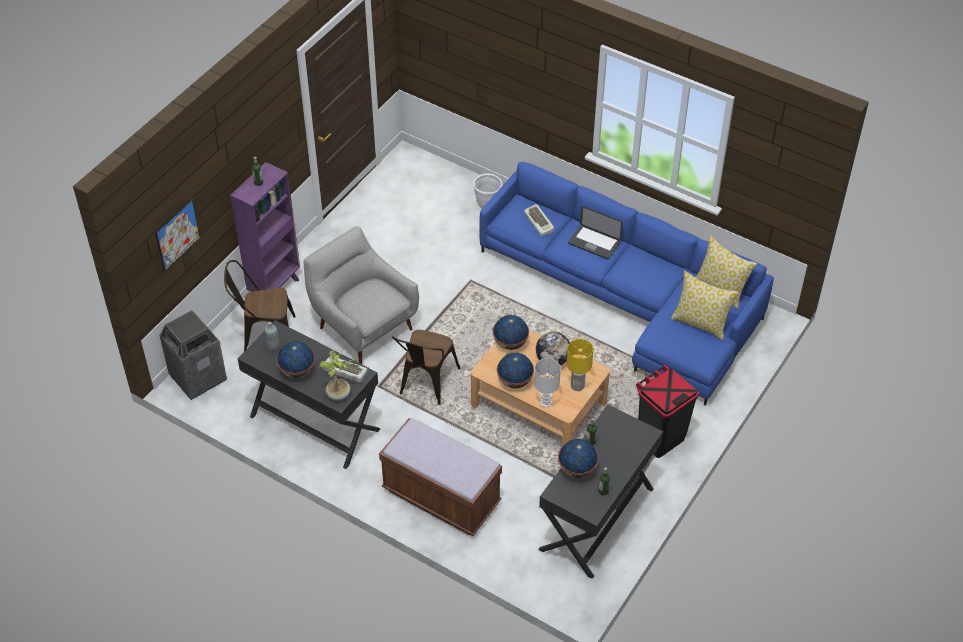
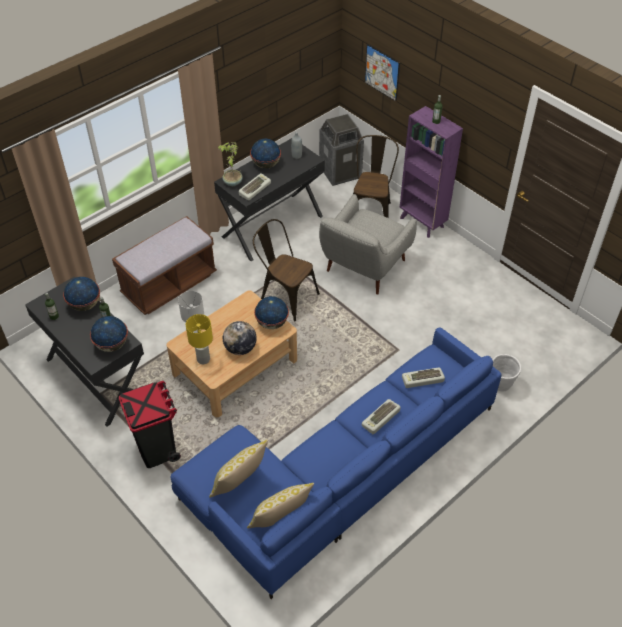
camera: 105 degrees right, 0 degrees up
grey armchair [303,226,419,364] -> grey armchair turned 150 degrees clockwise [319,194,417,294]
globe [497,353,534,388] -> globe moved to [90,316,128,352]
laptop [568,206,623,259] -> keyboard [362,399,400,434]

